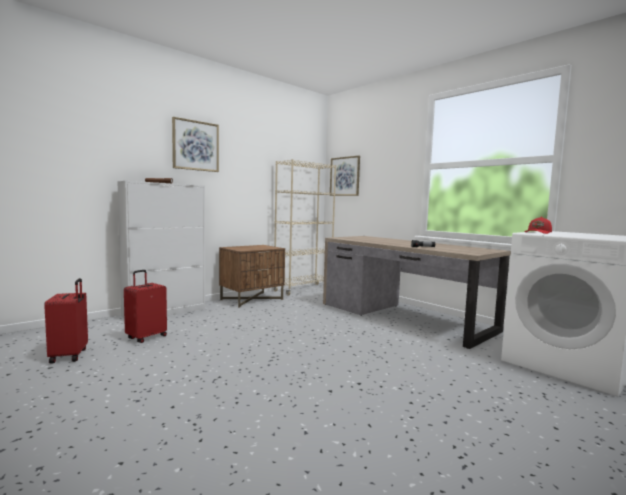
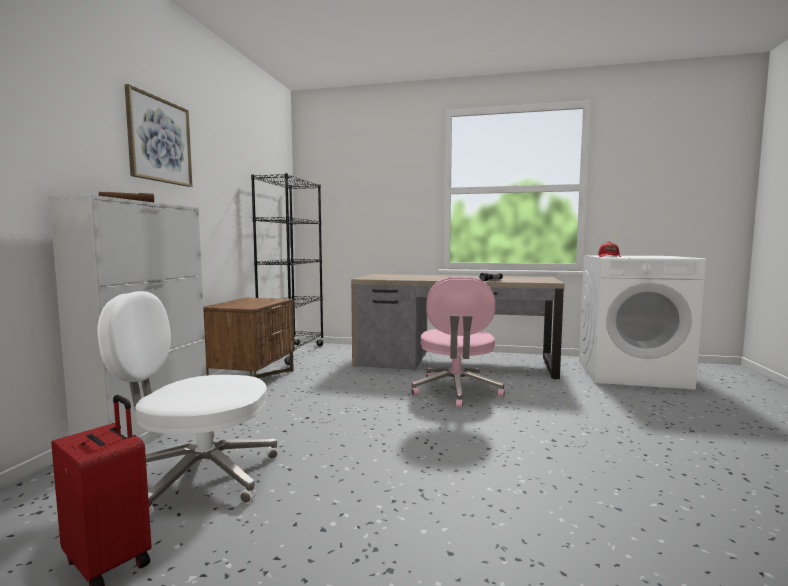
camera: 35 degrees left, 0 degrees up
red suitcase [124,270,167,343] -> white office chair [97,291,278,517]
beige bookcase [273,159,336,296] -> black bookcase [251,173,324,365]
picture [330,156,360,196] -> none
none -> pink office chair [411,277,505,408]

